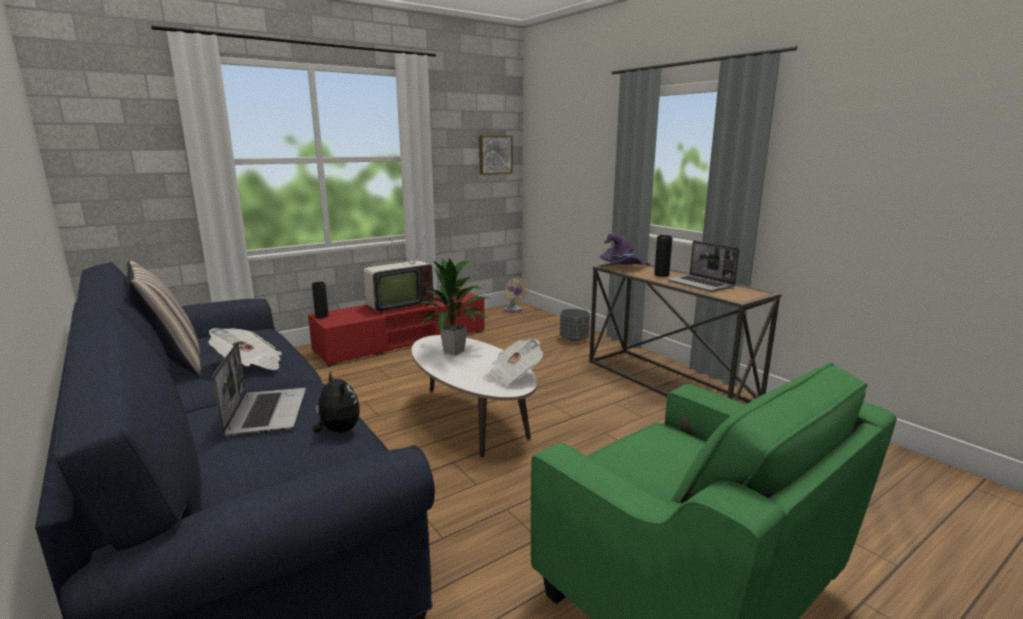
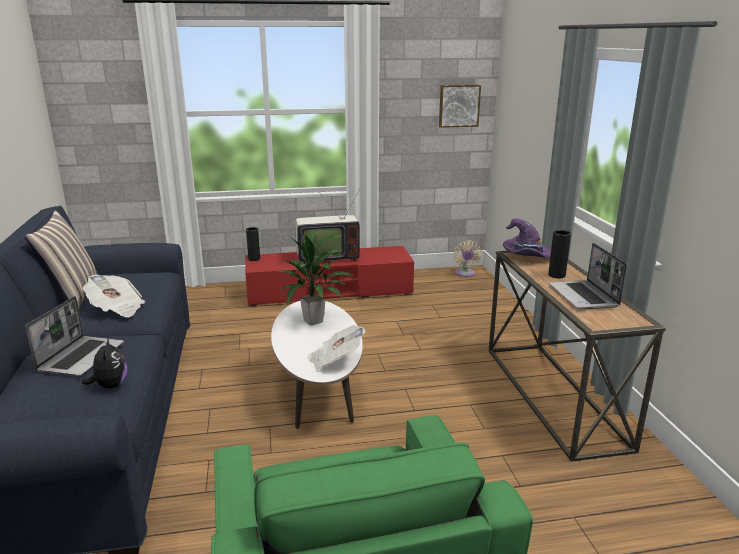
camera: 25 degrees right, 5 degrees up
grey planter [560,308,590,341] -> none

